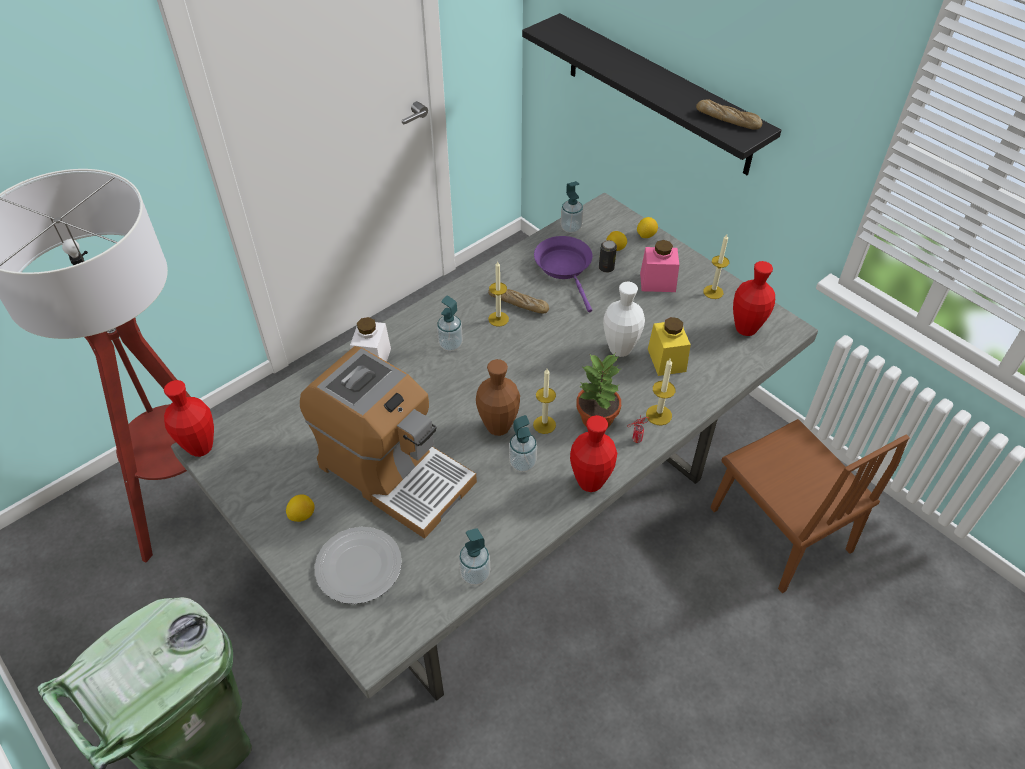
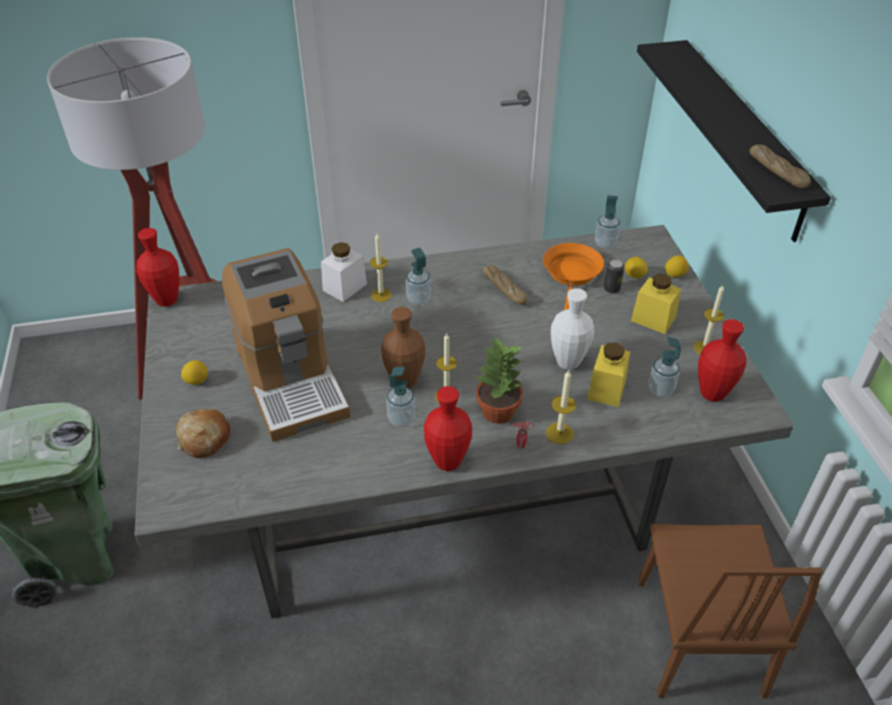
camera: 30 degrees right, 5 degrees down
plate [315,527,402,604] -> bread [176,409,230,458]
soap dispenser [459,528,490,585] -> soap dispenser moved to [648,337,681,397]
candle [488,261,509,326] -> candle moved to [370,234,391,302]
purple frying pan [534,236,592,312] -> orange frying pan [543,243,604,310]
pink jar [640,240,679,292] -> yellow jar [631,273,681,334]

